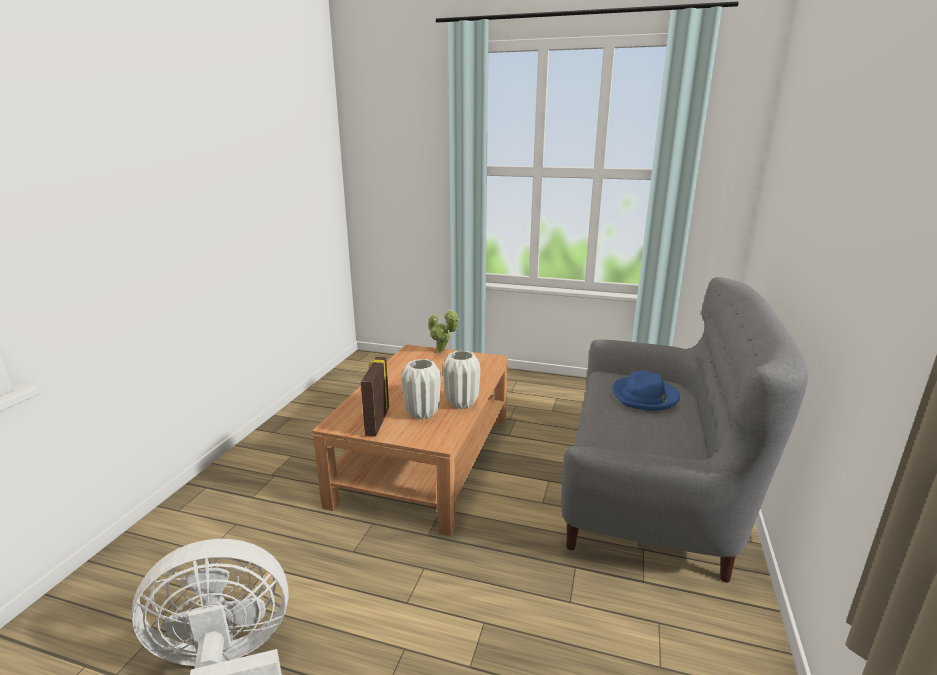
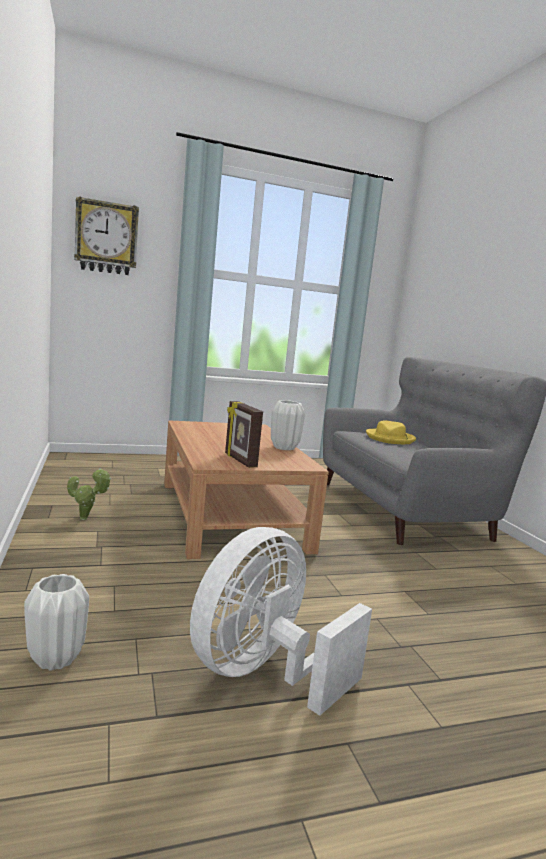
camera: 35 degrees left, 10 degrees down
white vase [402,359,441,420] -> white vase moved to [24,574,89,671]
potted plant [429,309,459,353] -> potted plant moved to [67,468,111,520]
blue hat [612,370,680,411] -> yellow hat [366,420,416,444]
none -> wall clock [74,196,139,275]

